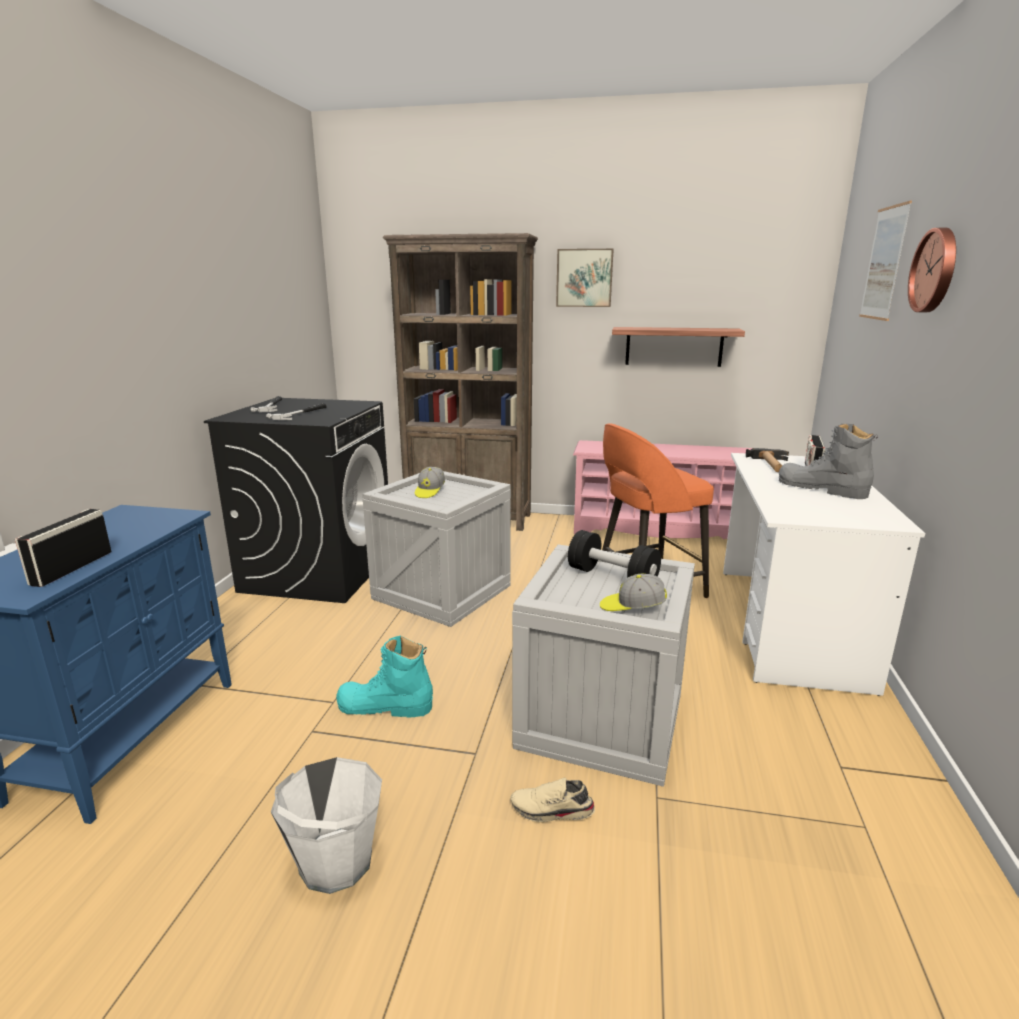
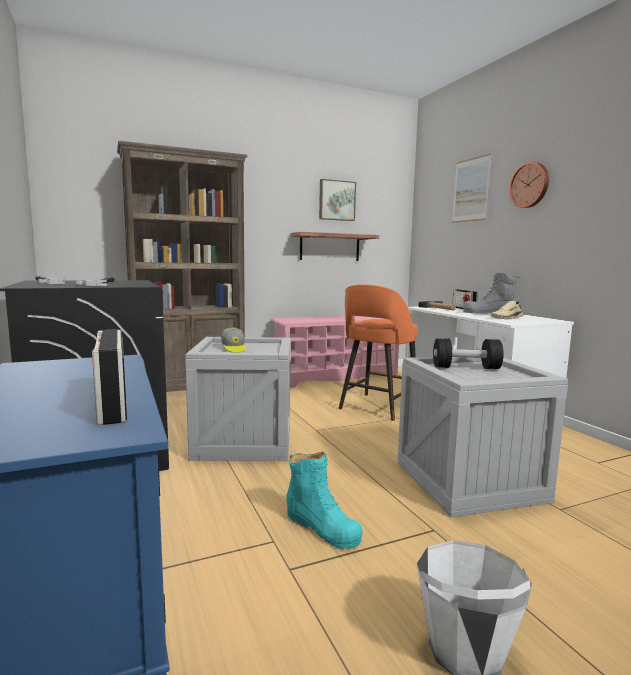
camera: 35 degrees left, 10 degrees down
turquoise boot [336,636,433,718] -> turquoise boot turned 105 degrees counterclockwise [286,452,363,549]
beige shoe [510,777,595,822] -> beige shoe moved to [491,301,524,319]
picture [556,249,614,307] -> picture moved to [319,179,356,221]
cap [600,573,667,611] -> none

